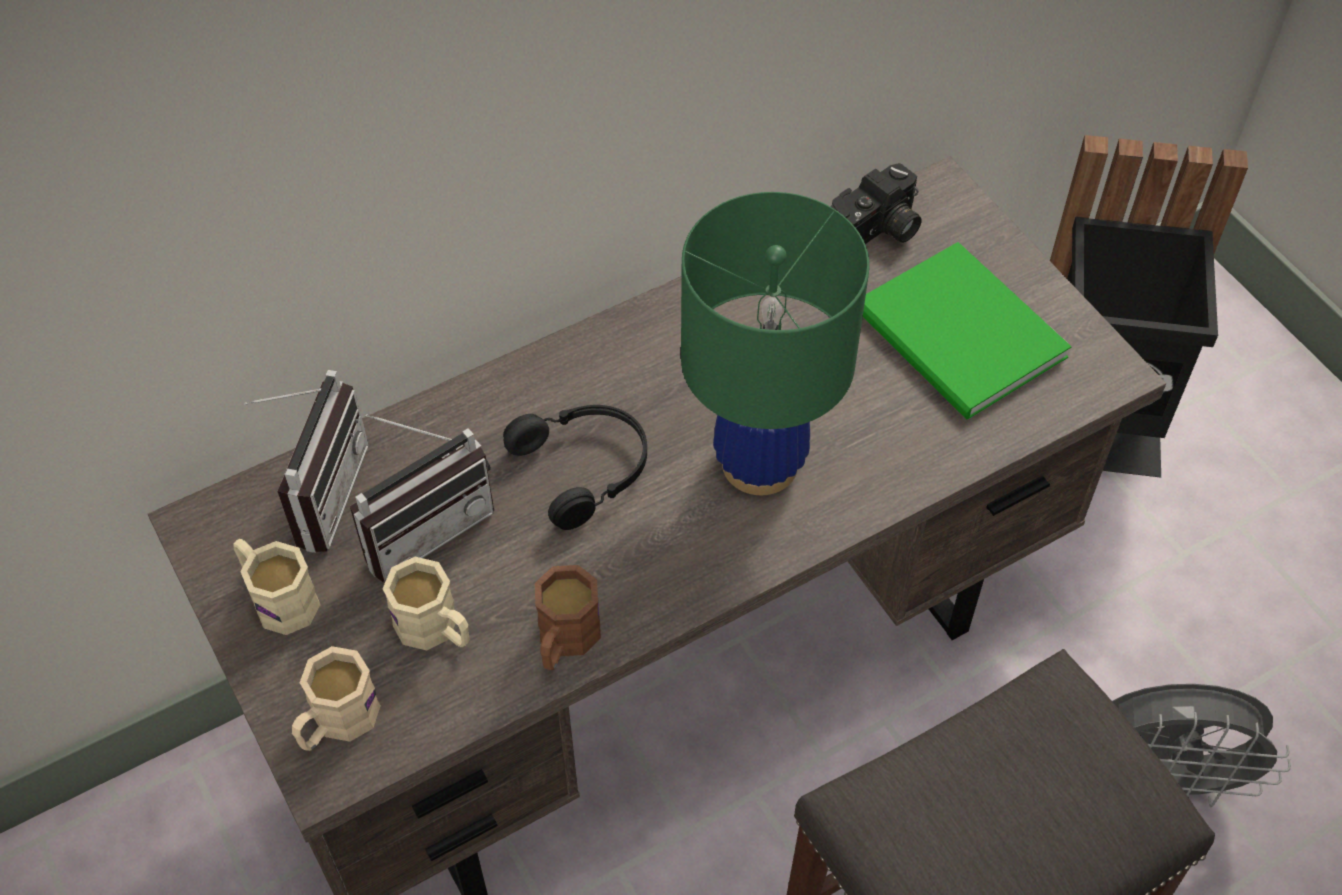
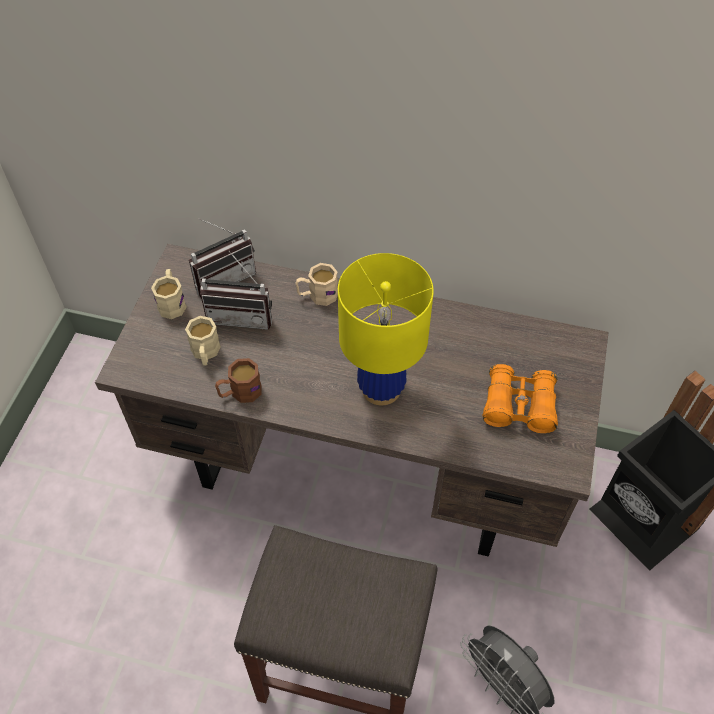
camera: 45 degrees right, 0 degrees up
beige mug [292,646,381,751] -> beige mug moved to [295,263,338,306]
black headphones [503,405,647,530] -> none
green table lamp [681,192,870,495] -> yellow table lamp [338,253,434,405]
camera [830,163,922,244] -> none
green book [863,242,1072,420] -> orange binoculars [483,364,558,433]

